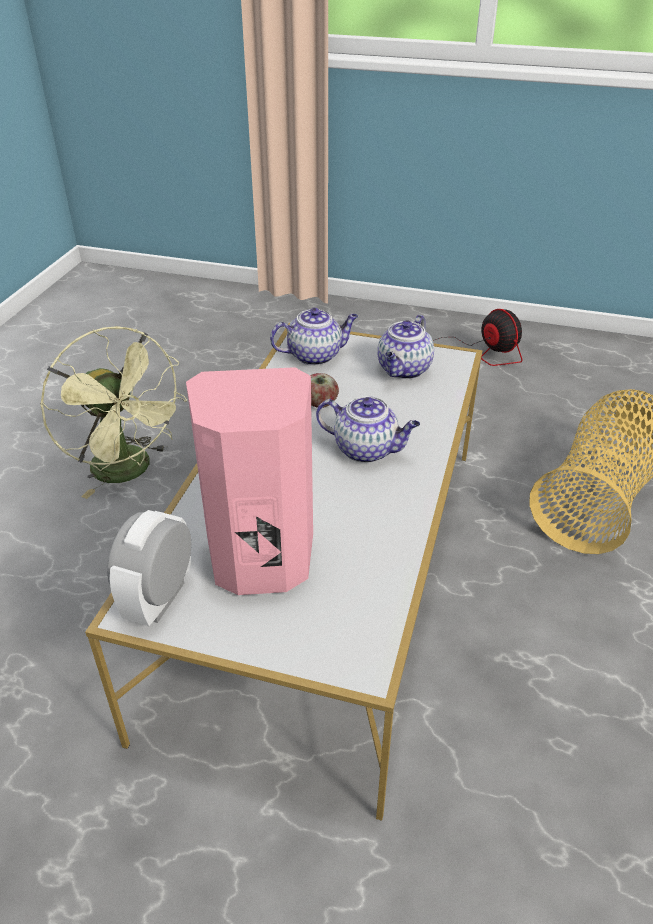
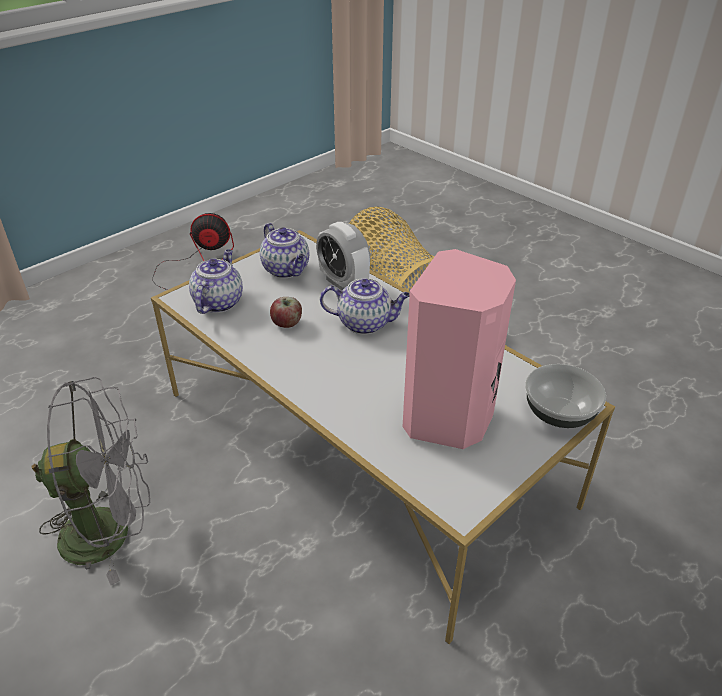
camera: 60 degrees left, 0 degrees up
green fan [40,326,187,499] -> grey fan [32,377,150,585]
alarm clock [107,510,191,626] -> alarm clock moved to [316,222,370,291]
teapot [316,396,420,463] -> teapot turned 45 degrees clockwise [320,278,410,334]
none -> bowl [525,364,606,428]

